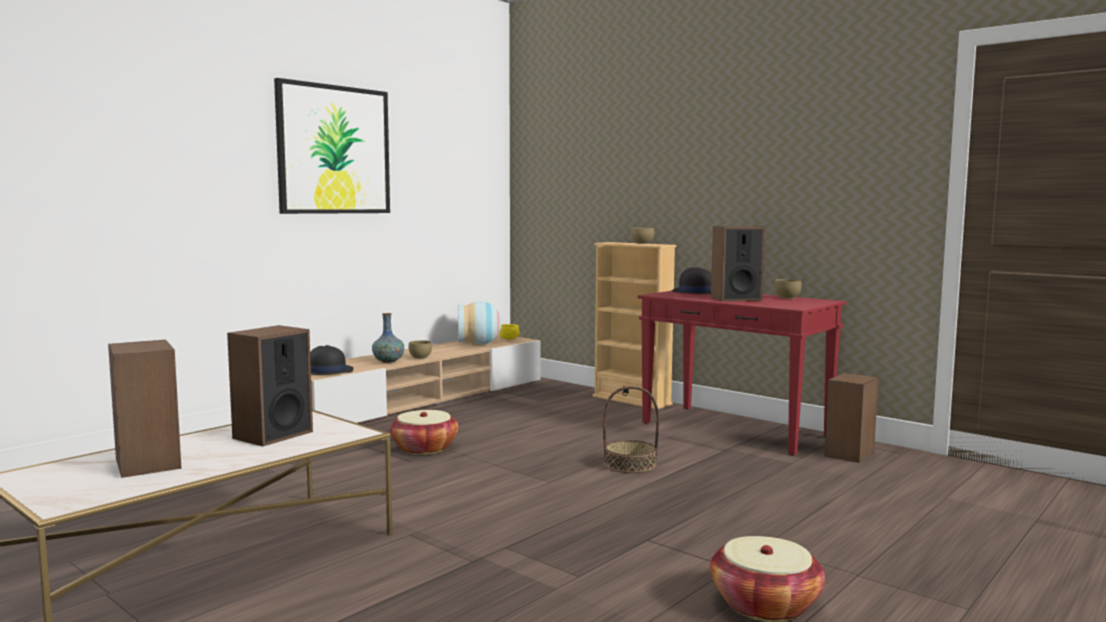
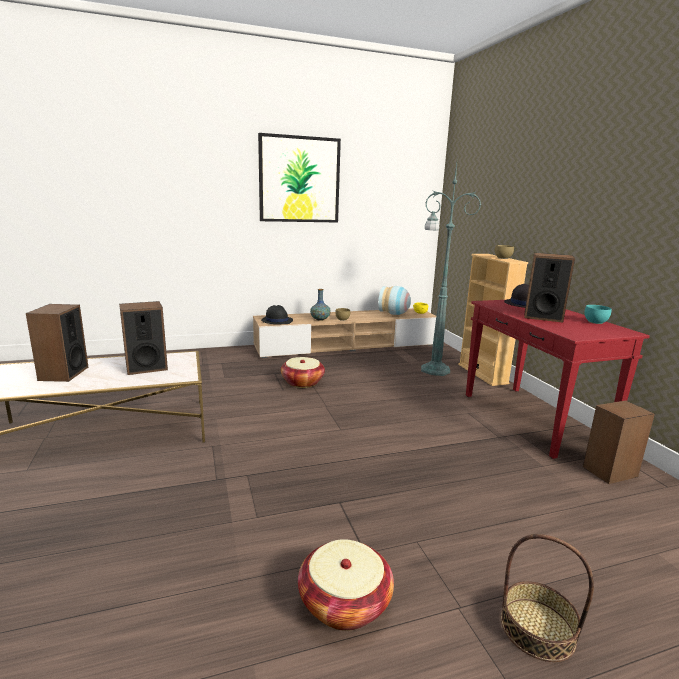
camera: 30 degrees right, 10 degrees up
basket [603,386,659,473] -> basket moved to [501,534,594,662]
brown bowl [774,279,801,299] -> turquoise bowl [584,305,612,324]
none -> green floor lamp [421,163,481,376]

